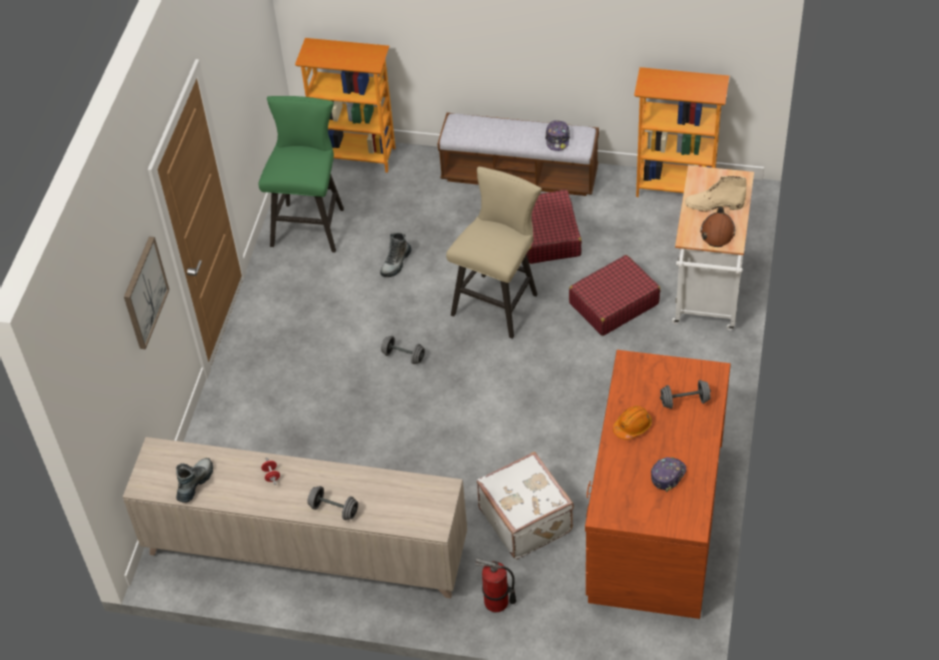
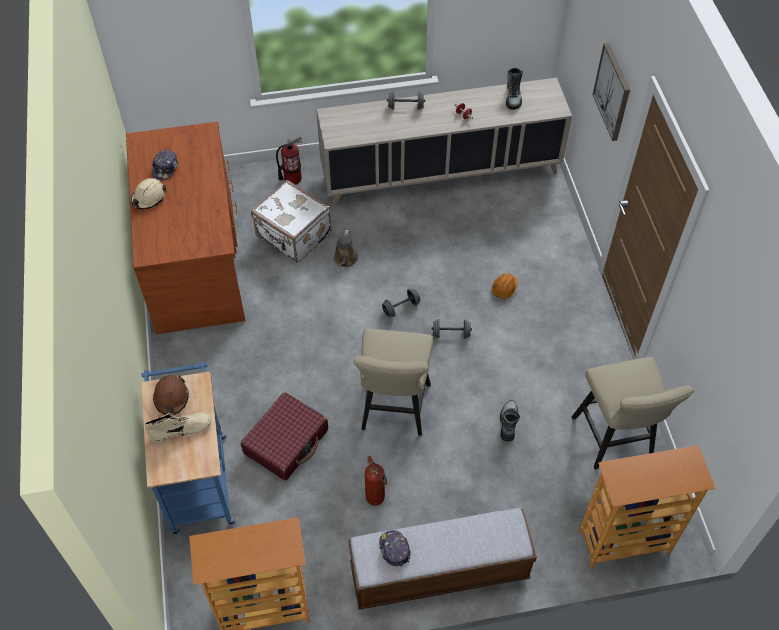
camera: 155 degrees right, 5 degrees up
green stool [258,96,344,252] -> beige stool [572,357,694,469]
red suitcase [527,190,582,264] -> fire extinguisher [365,456,387,506]
orange hard hat [613,406,652,440] -> orange hard hat moved to [492,273,518,299]
grey dumbbell [660,380,711,409] -> grey dumbbell moved to [382,289,420,317]
white cart [672,165,754,330] -> blue cart [141,361,235,534]
none -> beige hard hat [131,178,167,209]
none -> brown watering can [334,230,358,267]

